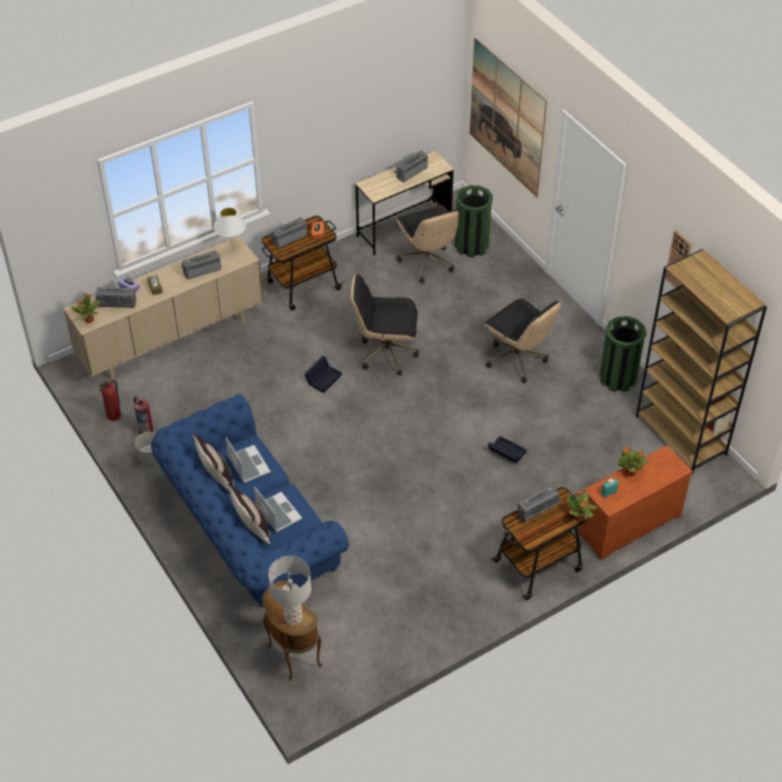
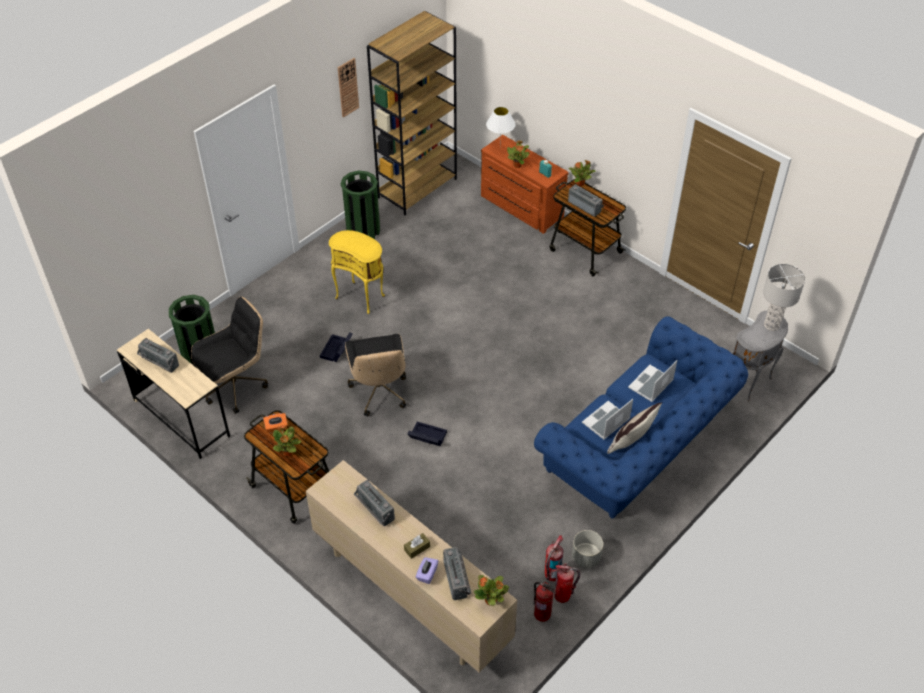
camera: 105 degrees left, 0 degrees up
white table lamp [214,207,246,251] -> white table lamp moved to [486,107,516,141]
pillow [228,483,271,545] -> none
brown side table [263,580,322,681] -> grey side table [731,311,788,402]
radio [270,217,307,248] -> potted plant [273,425,301,456]
picture [470,38,547,197] -> none
black office chair [484,298,561,383] -> yellow side table [329,230,385,314]
black storage box [488,436,527,463] -> black storage box moved to [320,332,353,362]
none -> fire extinguisher [552,563,580,603]

